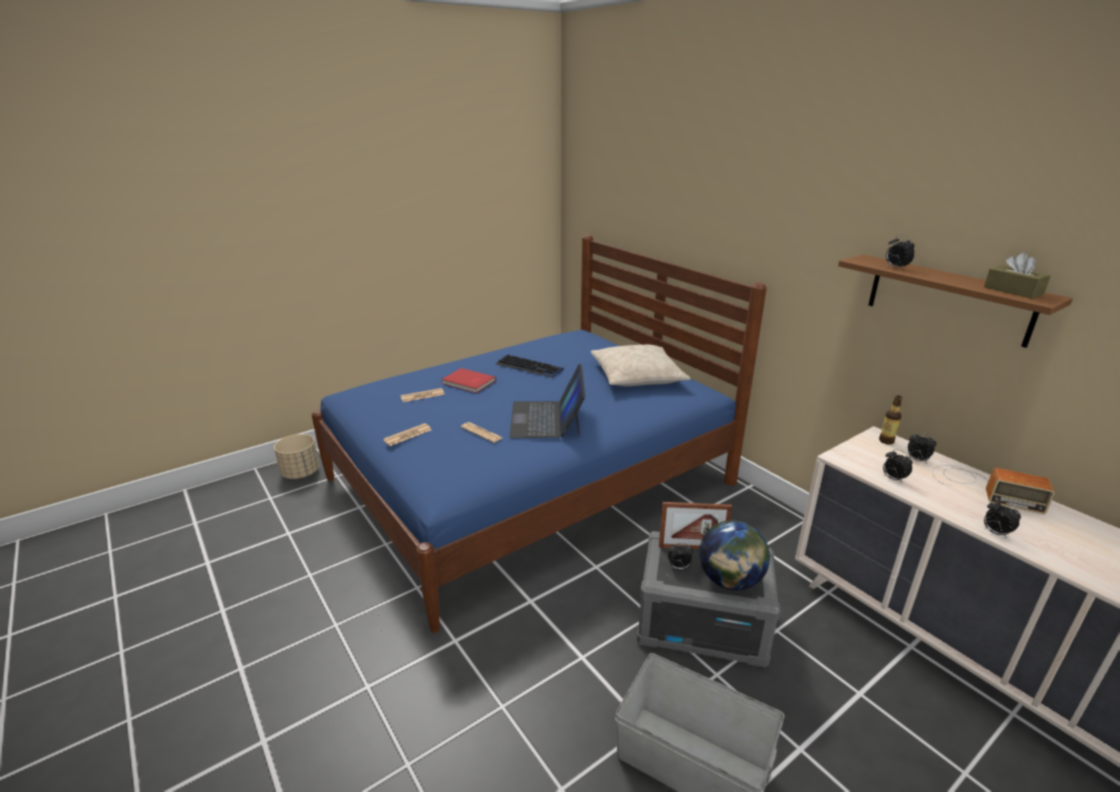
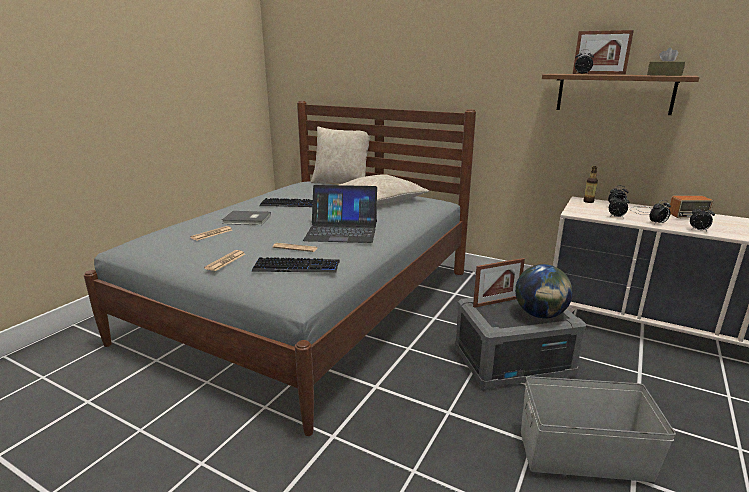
camera: 25 degrees left, 5 degrees down
beige planter [274,434,319,479] -> none
blue bed [311,235,767,633] -> grey bed [84,101,476,436]
red book [441,368,496,393] -> grey book [222,211,271,225]
laptop [509,364,585,438] -> laptop turned 60 degrees counterclockwise [303,185,377,243]
alarm clock [668,543,693,570] -> alarm clock moved to [650,200,671,224]
none -> keyboard [252,257,340,272]
none -> beige pillow [311,127,371,184]
none -> picture frame [573,30,634,75]

